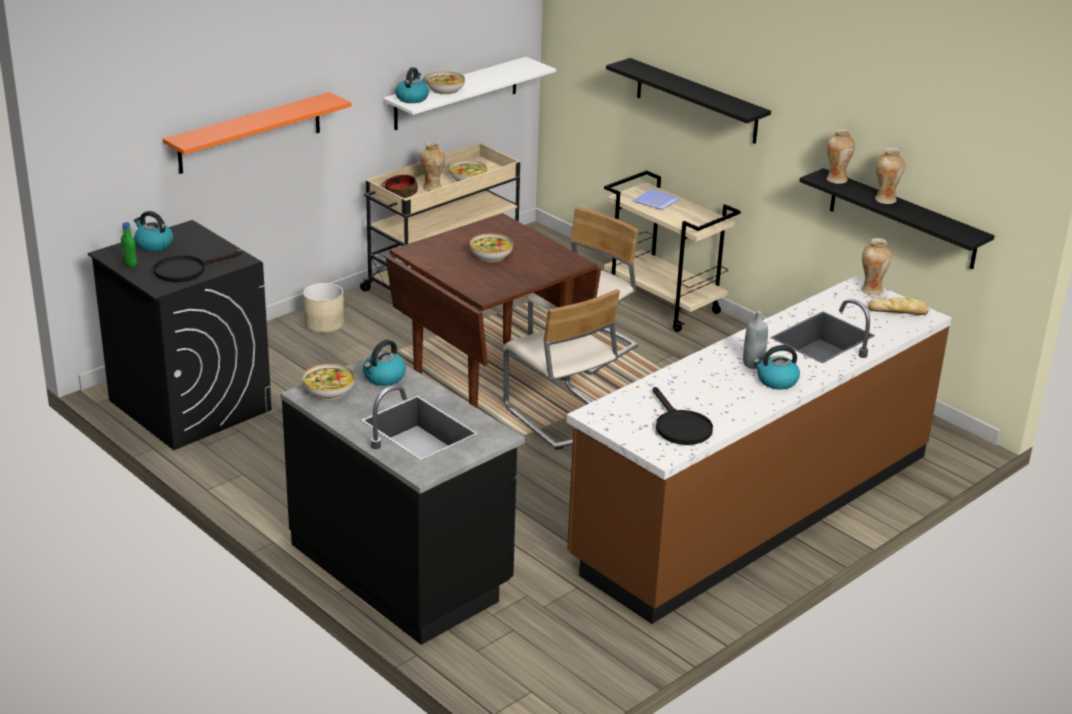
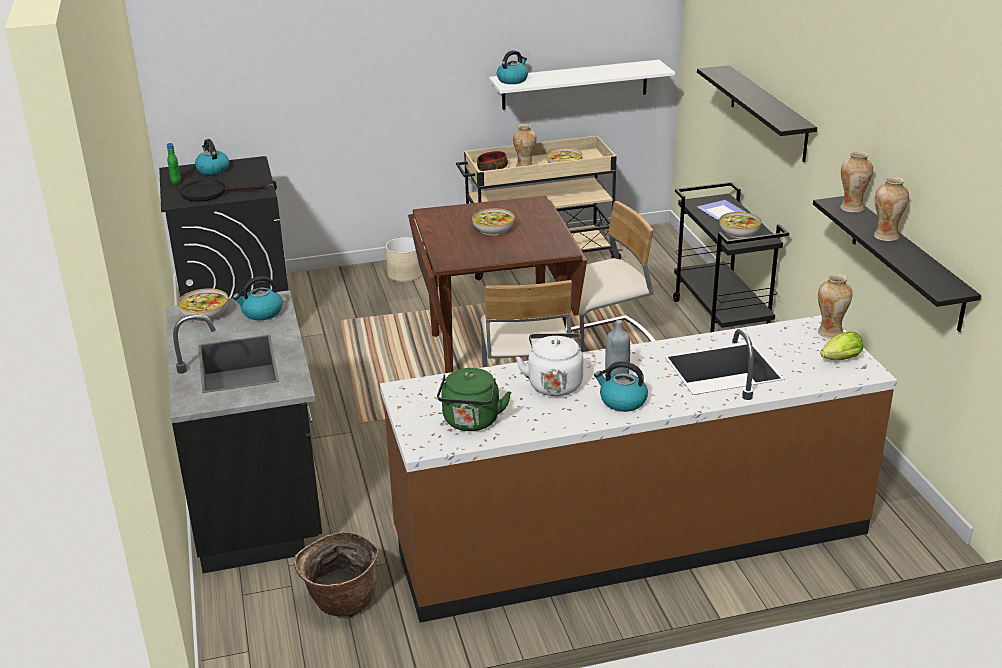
camera: 30 degrees right, 0 degrees up
orange shelf [163,92,352,174] -> none
bowl [426,71,465,95] -> bowl moved to [720,212,762,238]
beige cart [604,170,741,332] -> black cart [673,182,789,332]
black frying pan [652,387,713,445] -> green kettle [437,368,511,431]
bread [868,298,928,315] -> lettuce [820,331,863,360]
none -> basket [294,532,380,617]
none -> white kettle [516,333,583,396]

